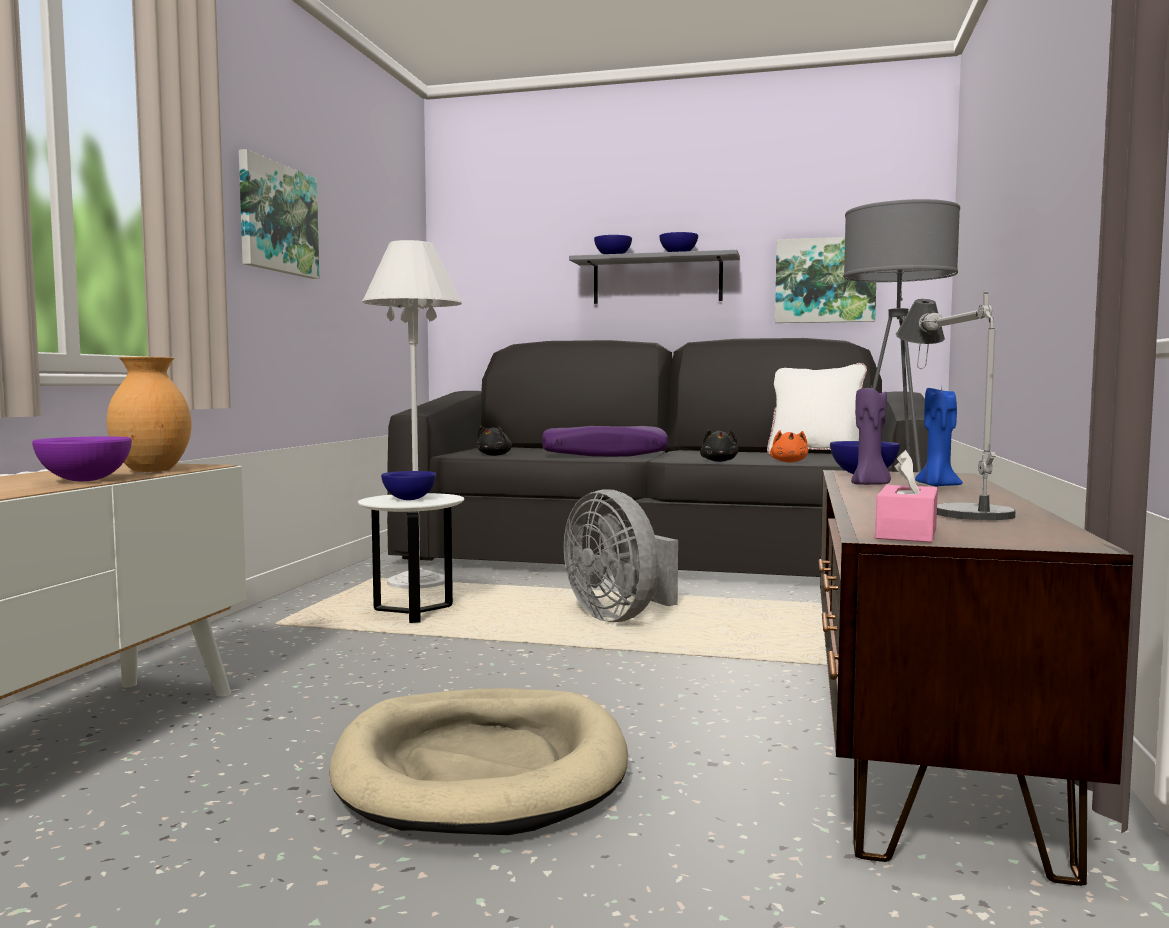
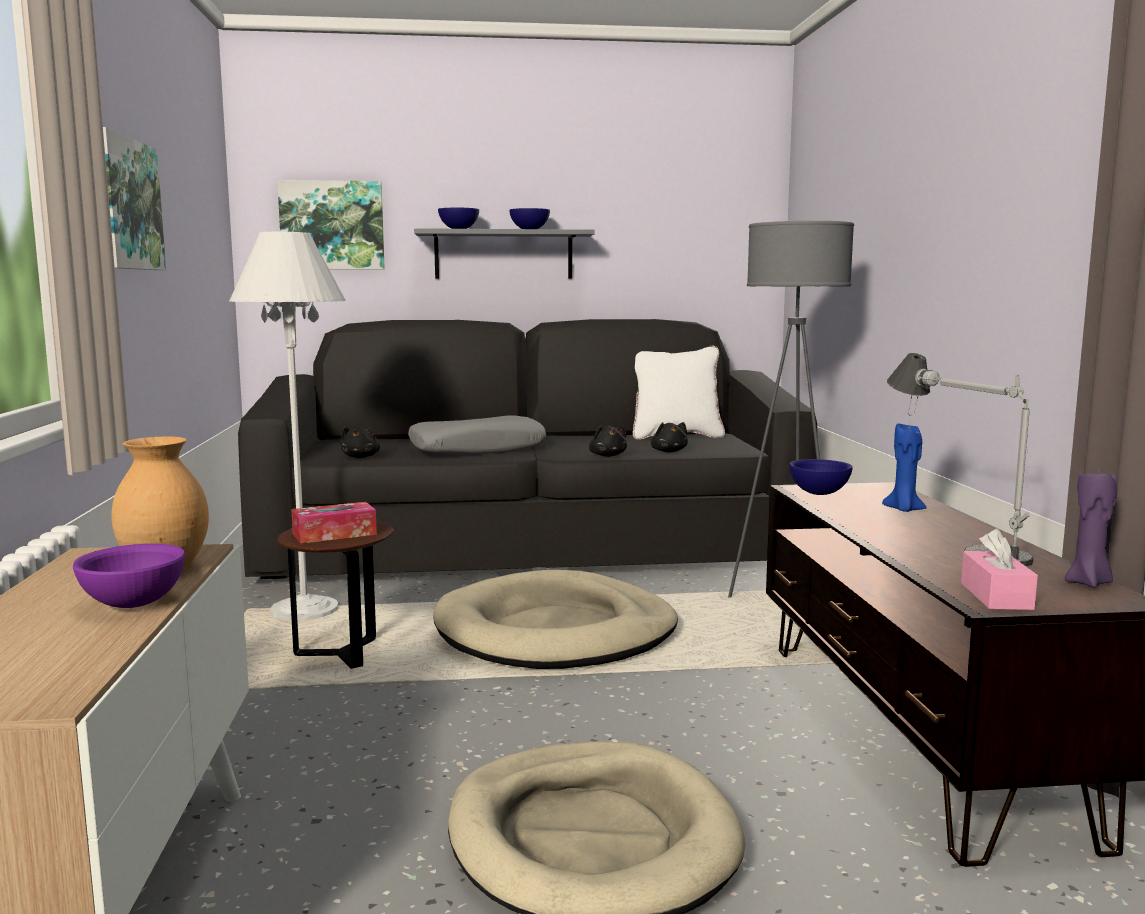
camera: 20 degrees left, 5 degrees up
white side table [358,493,464,623] -> brown side table [277,521,394,669]
blue bowl [381,471,436,500] -> tissue box [291,502,377,544]
purple pillow [542,426,669,457] -> grey pillow [408,415,546,454]
grey fan [564,489,678,622] -> beige dog bed [433,570,678,669]
orange plush toy [770,430,808,463] -> black plush toy [651,422,688,452]
picture [775,237,876,323] -> picture moved to [277,180,385,269]
purple candle [851,387,891,485] -> purple candle moved to [1065,469,1117,588]

